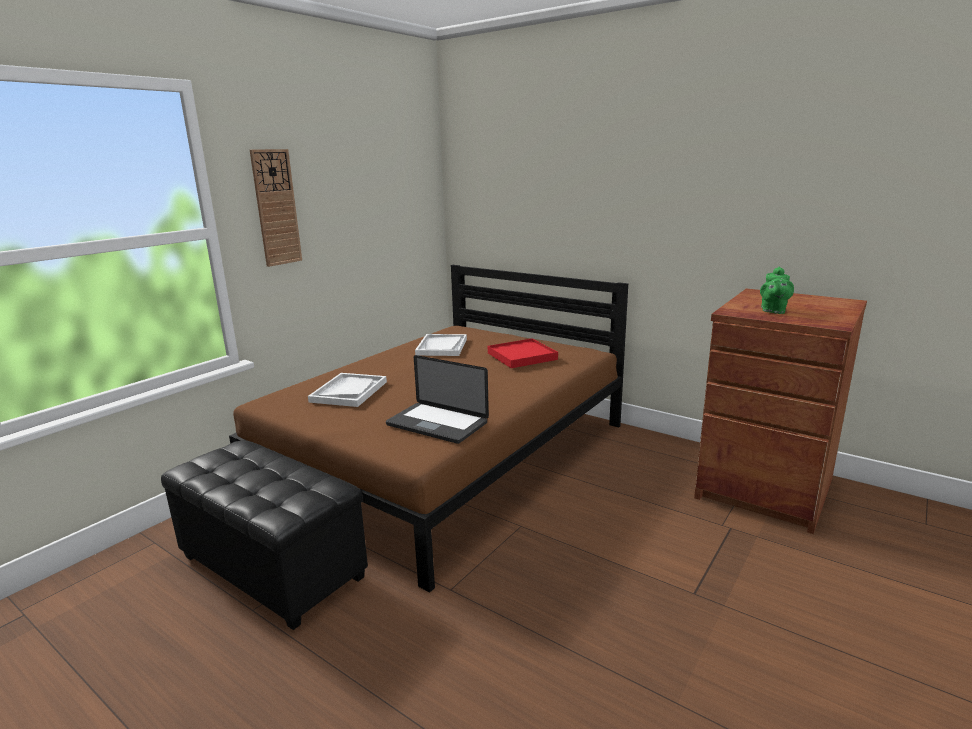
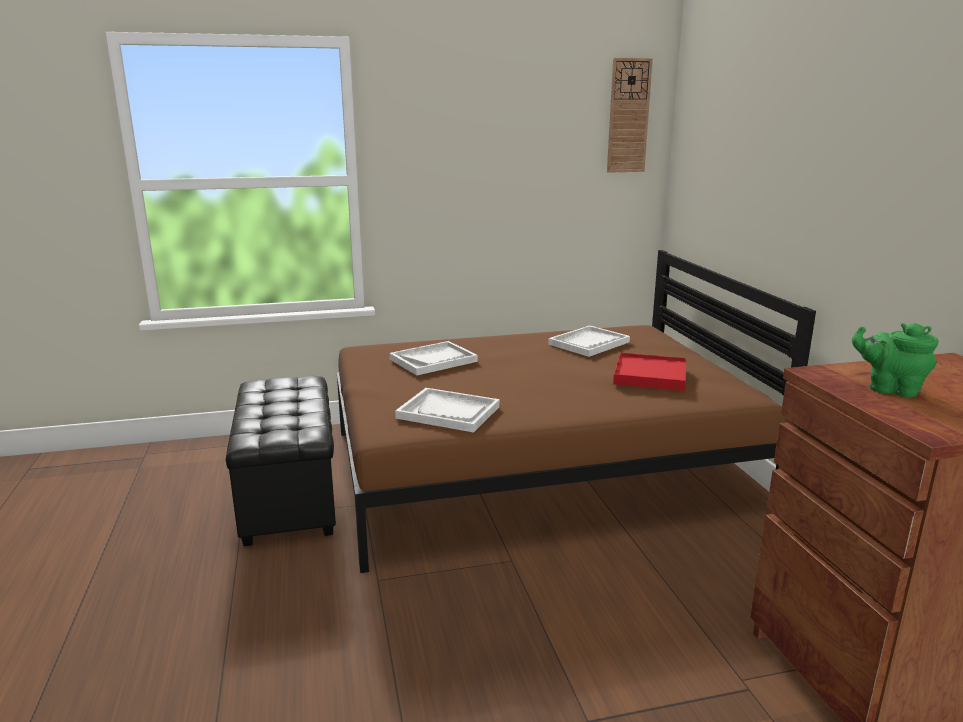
camera: 40 degrees right, 0 degrees up
wall clock [250,149,302,267] -> wall clock moved to [607,58,653,173]
laptop [386,355,489,444] -> white tray [395,388,500,433]
green teapot [760,267,794,314] -> green teapot turned 60 degrees clockwise [852,323,938,397]

